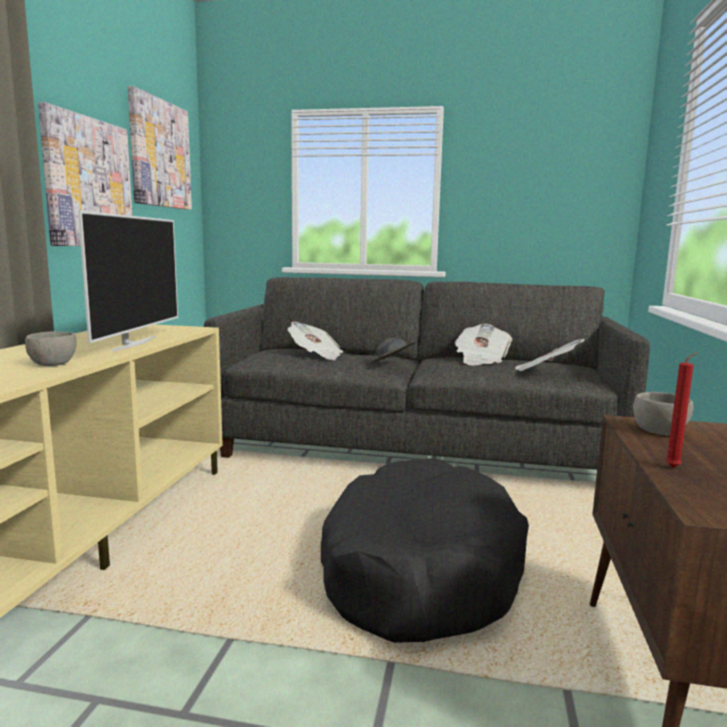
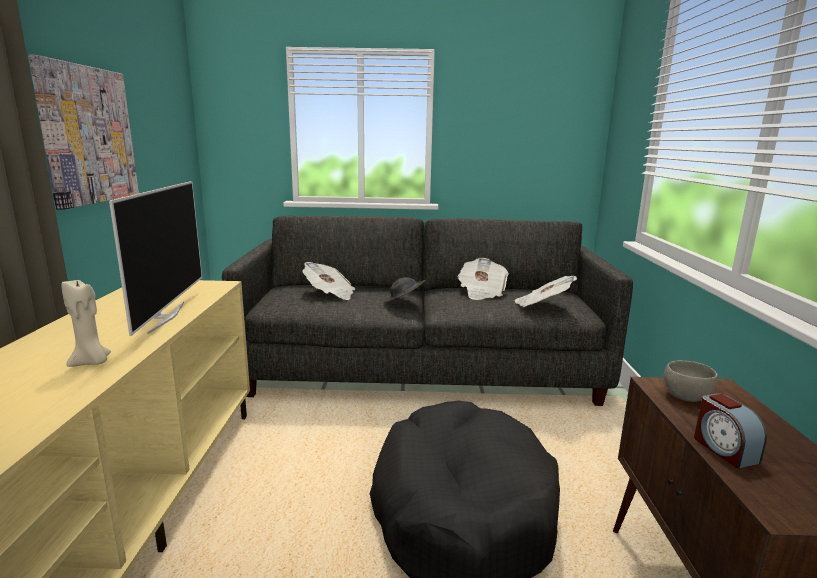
camera: 10 degrees left, 5 degrees up
grey bowl [25,331,77,366] -> beige candle [61,277,111,367]
picture [128,86,192,210] -> none
red candle [665,351,699,468] -> alarm clock [694,393,767,468]

